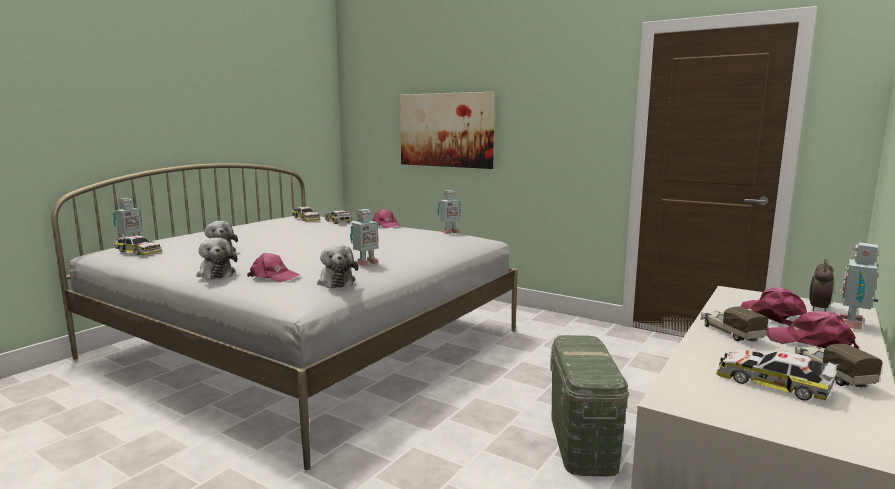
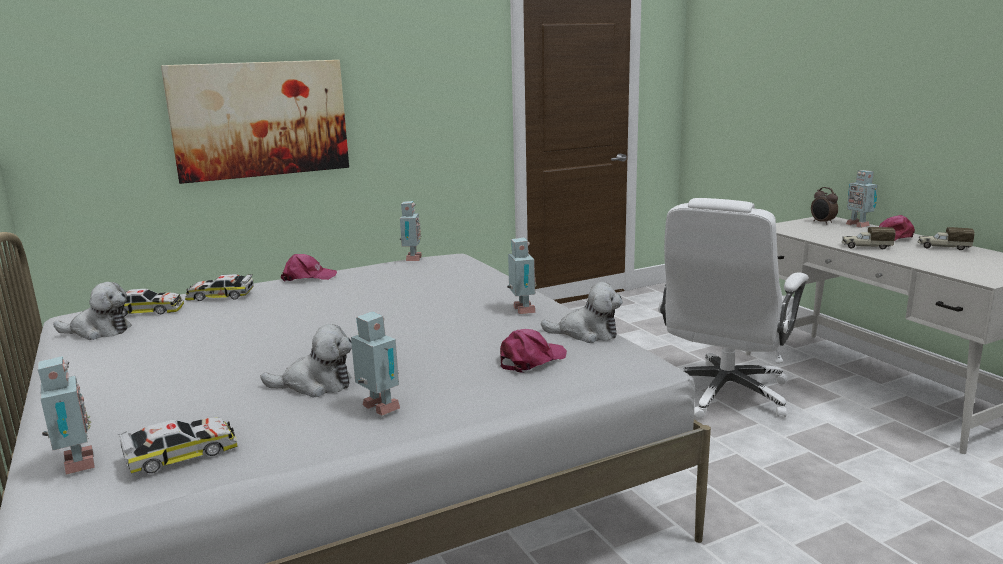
camera: 60 degrees left, 5 degrees up
plush toy [197,238,237,279] -> plush toy moved to [53,282,131,340]
green storage box [550,335,629,476] -> white office chair [658,198,809,419]
toy car [716,350,840,400] -> none
pink cap [741,288,807,326] -> none
none -> toy robot [351,312,400,415]

